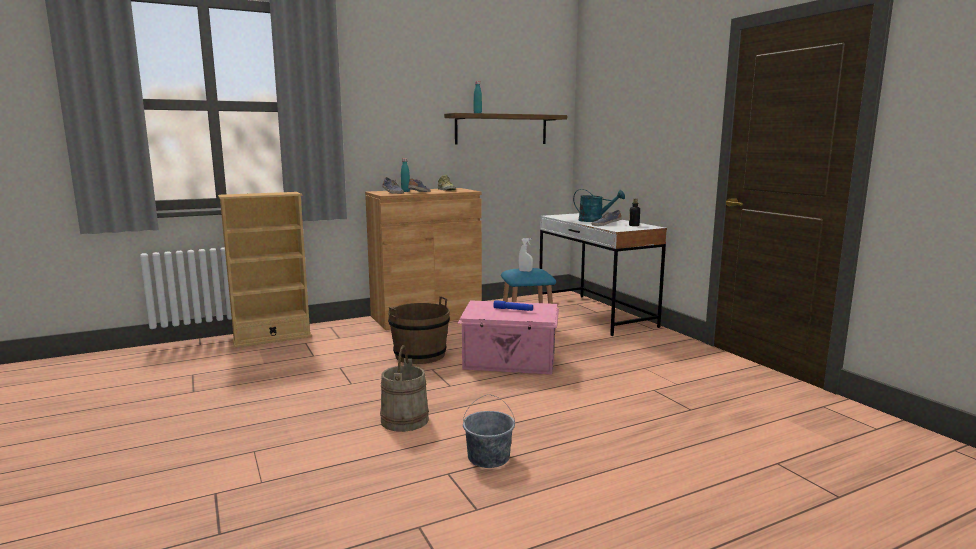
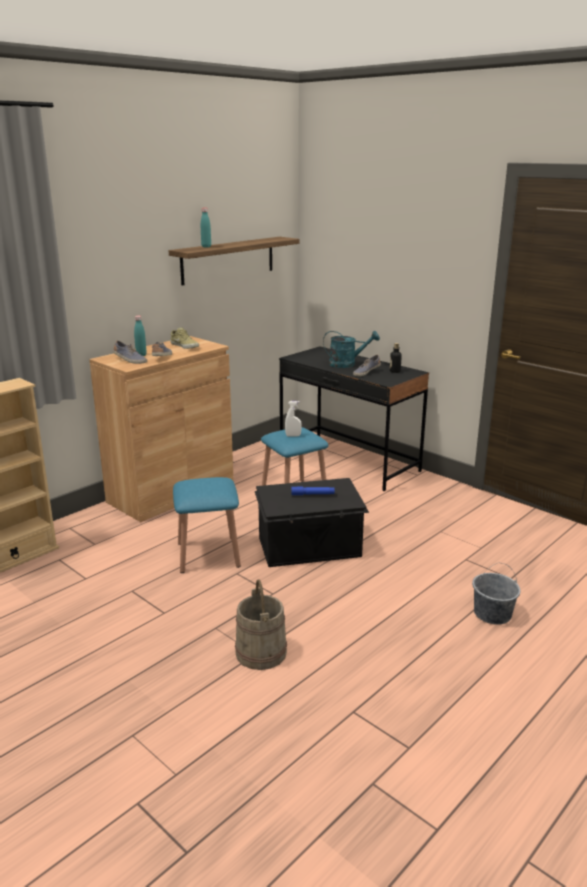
camera: 20 degrees left, 10 degrees up
brown bucket [388,296,450,364] -> blue stool [173,477,241,573]
pink storage box [457,300,559,374] -> black storage box [255,478,369,567]
grey bucket [463,394,515,468] -> grey bucket moved to [472,563,520,625]
white desk [539,213,667,336] -> black desk [279,347,429,491]

